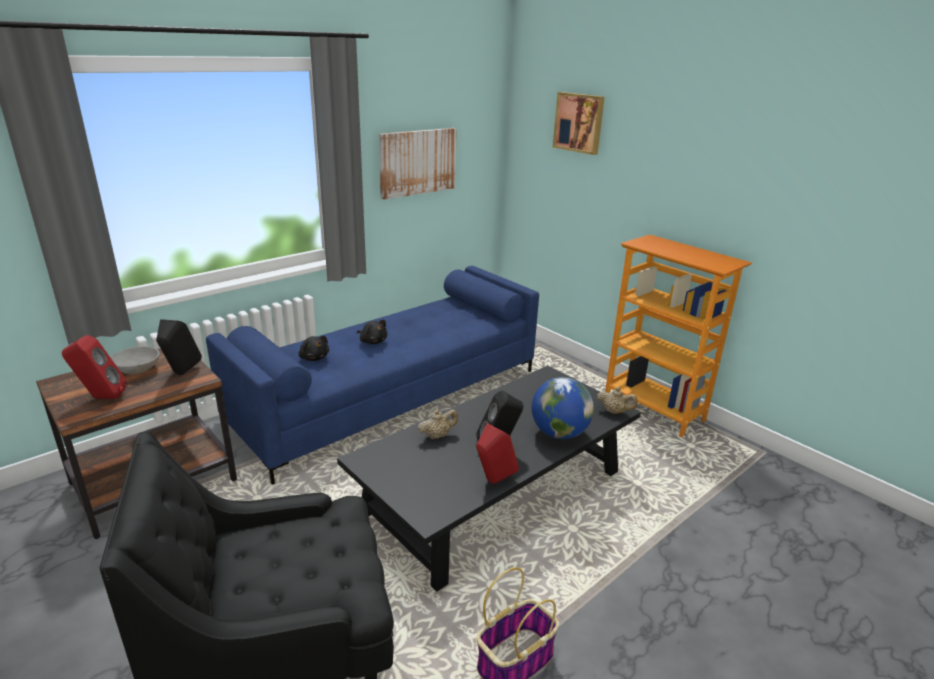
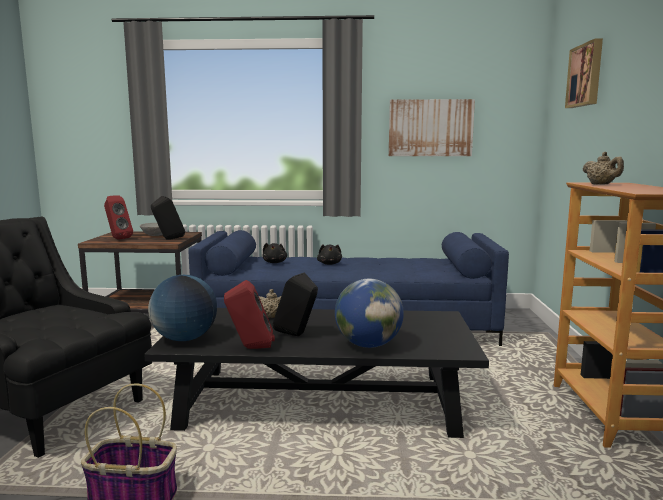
camera: 45 degrees right, 15 degrees down
beige teapot [597,387,638,414] -> beige teapot moved to [582,152,624,185]
none -> globe [148,275,217,341]

